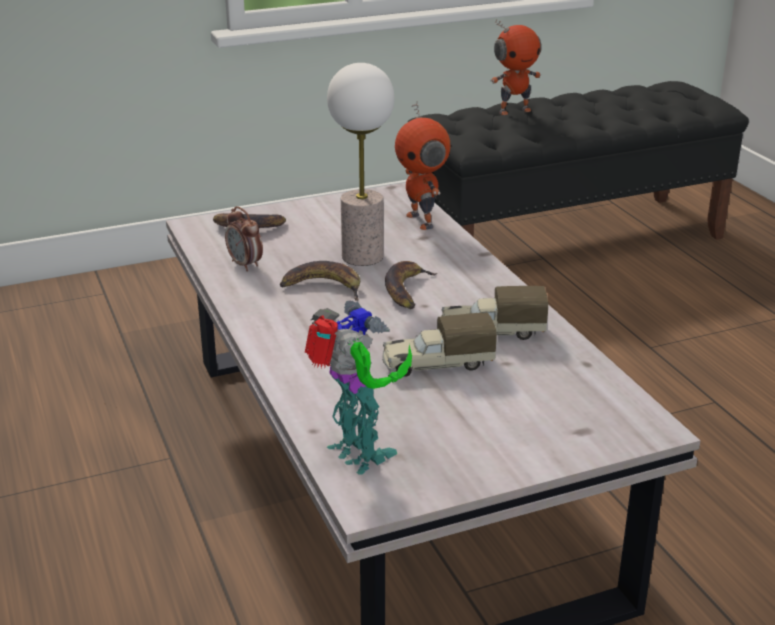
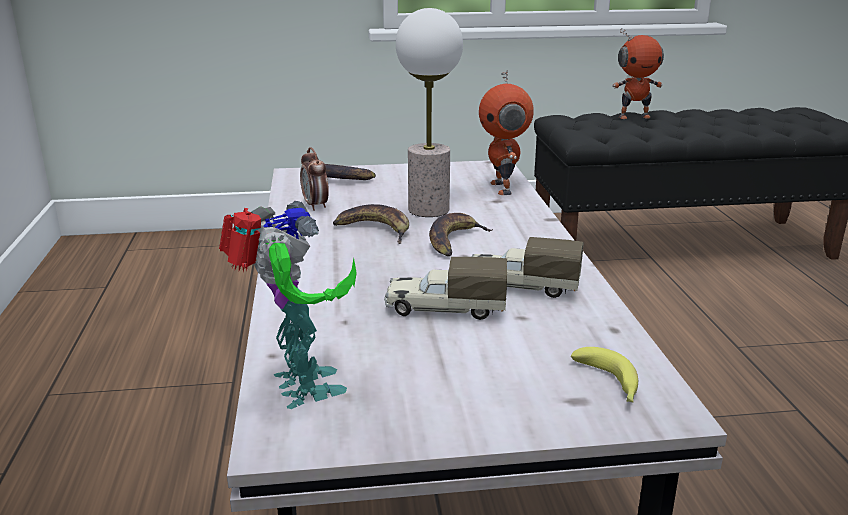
camera: 15 degrees right, 5 degrees down
none -> banana [571,347,638,403]

